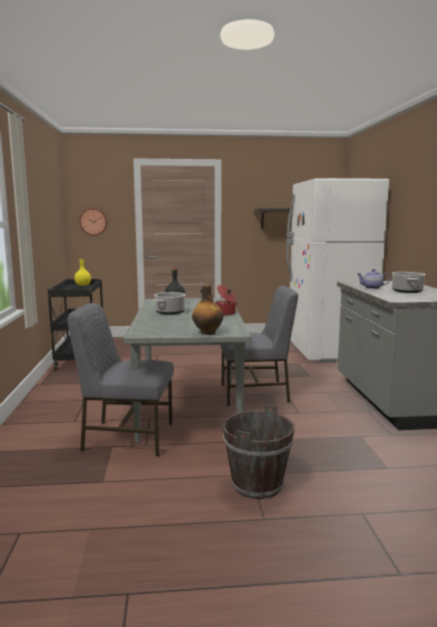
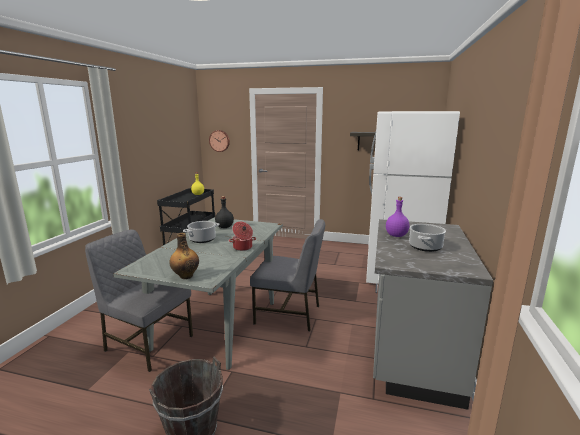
camera: 20 degrees right, 5 degrees up
teapot [358,269,390,289] -> purple bottle [386,197,409,237]

